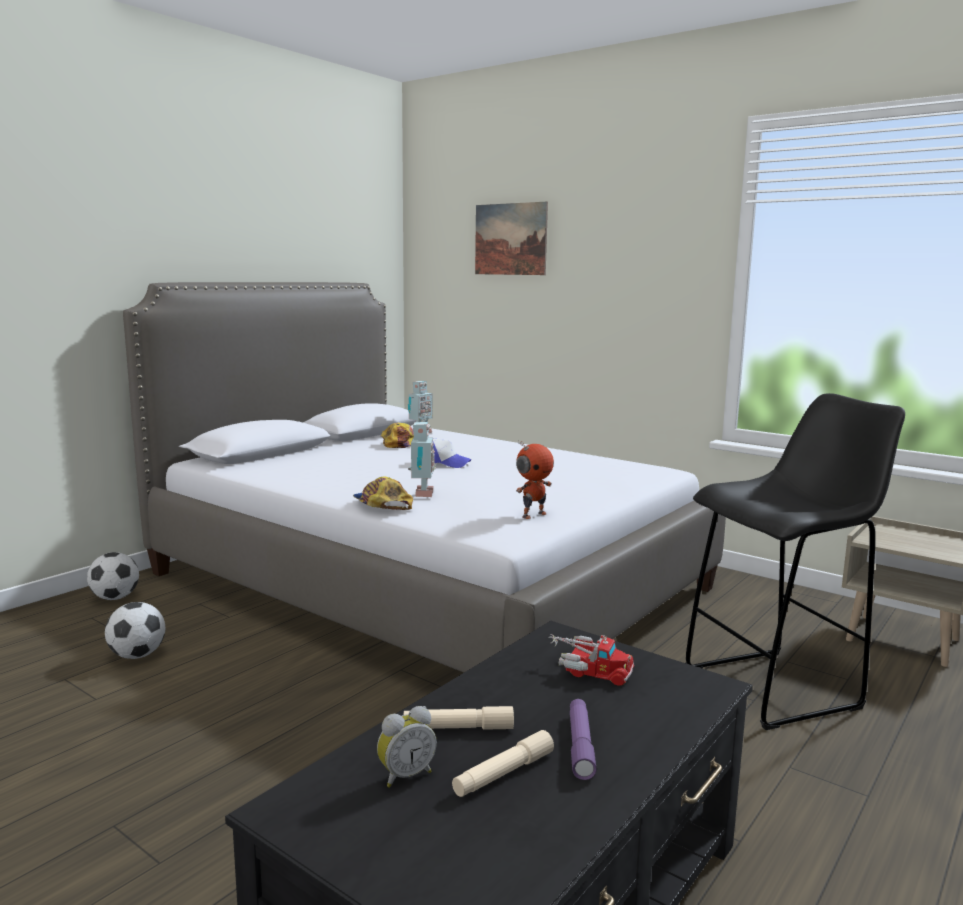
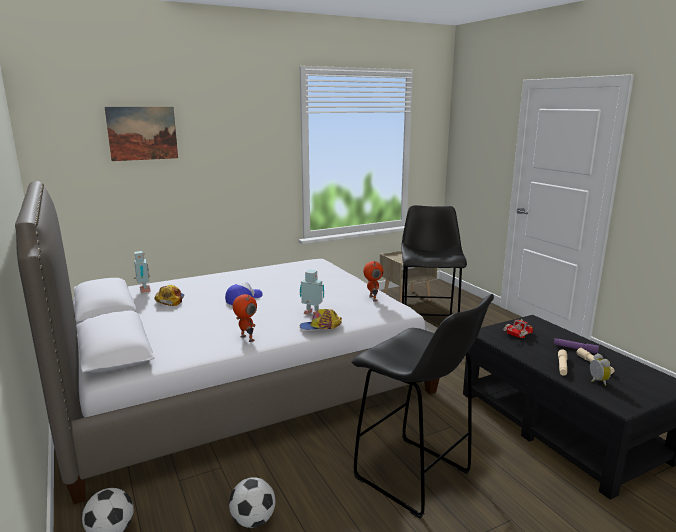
camera: 65 degrees left, 5 degrees up
none -> toy robot [233,294,257,342]
none -> black stool [352,294,494,519]

